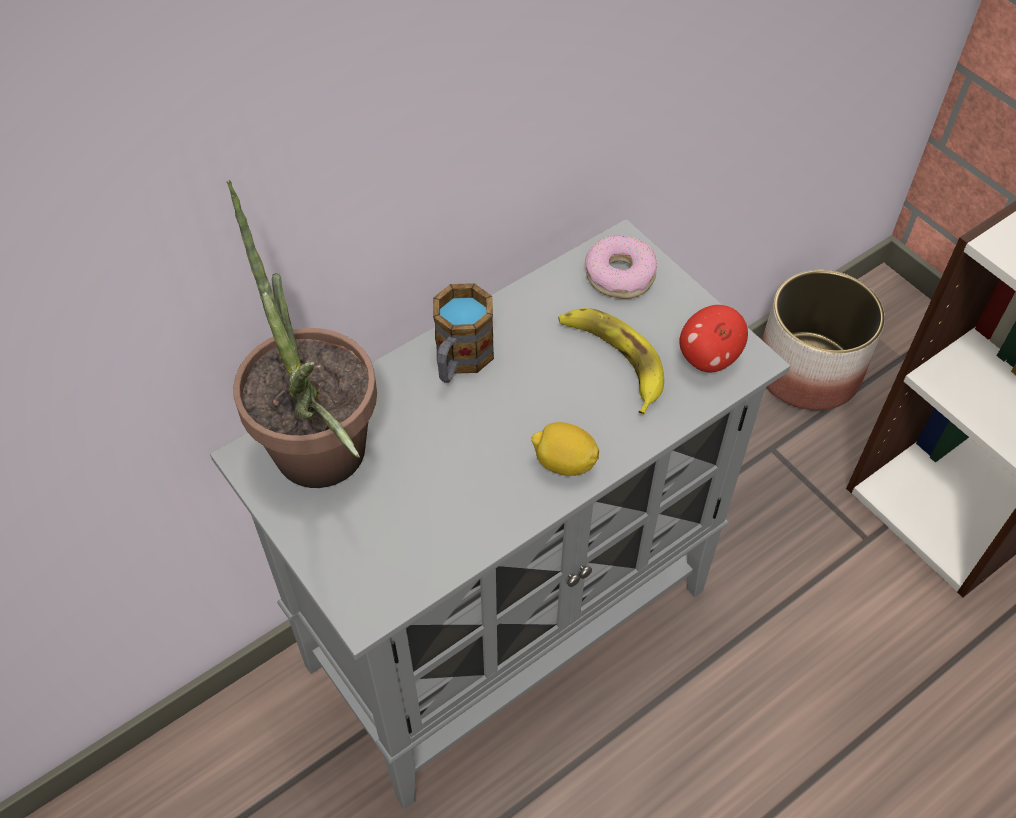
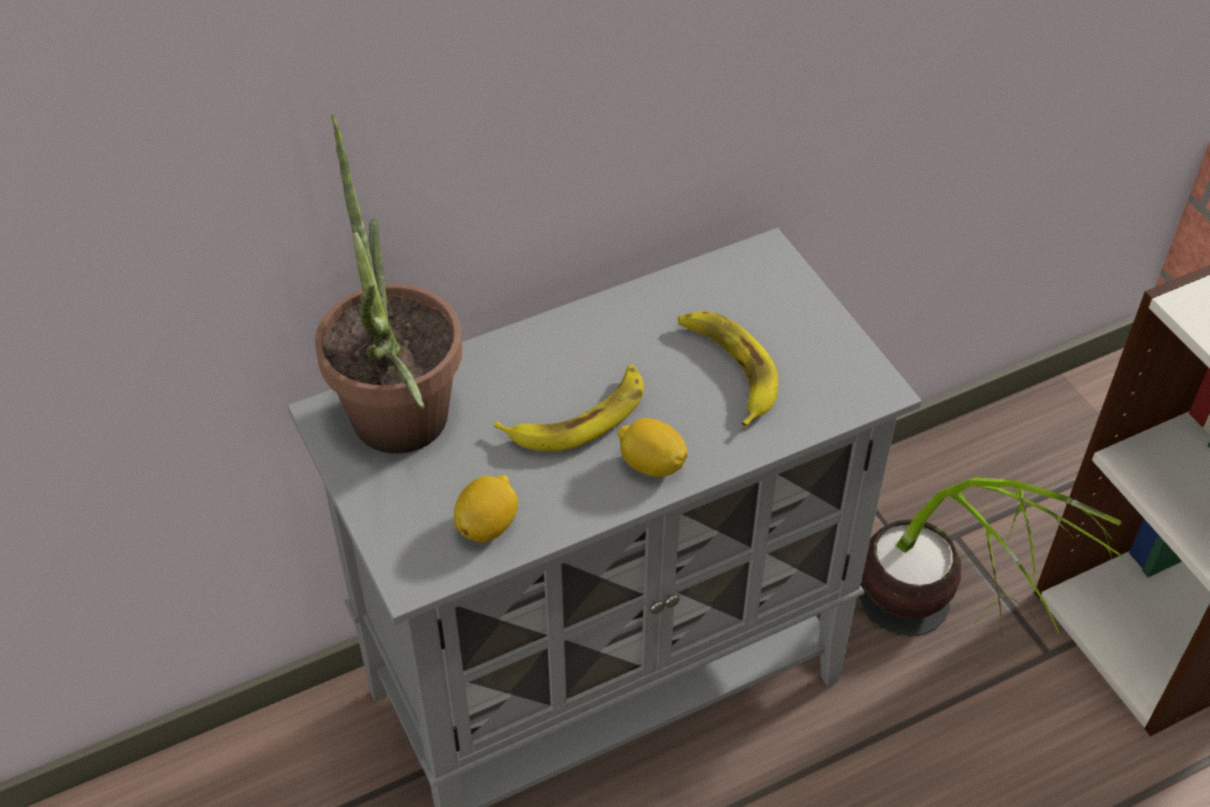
camera: 10 degrees right, 5 degrees down
mug [433,283,494,383] -> none
donut [585,235,657,299] -> none
apple [679,305,748,372] -> none
planter [762,270,885,411] -> none
none -> lemon [454,475,518,542]
none -> banana [494,365,644,451]
none -> potted plant [858,477,1123,637]

